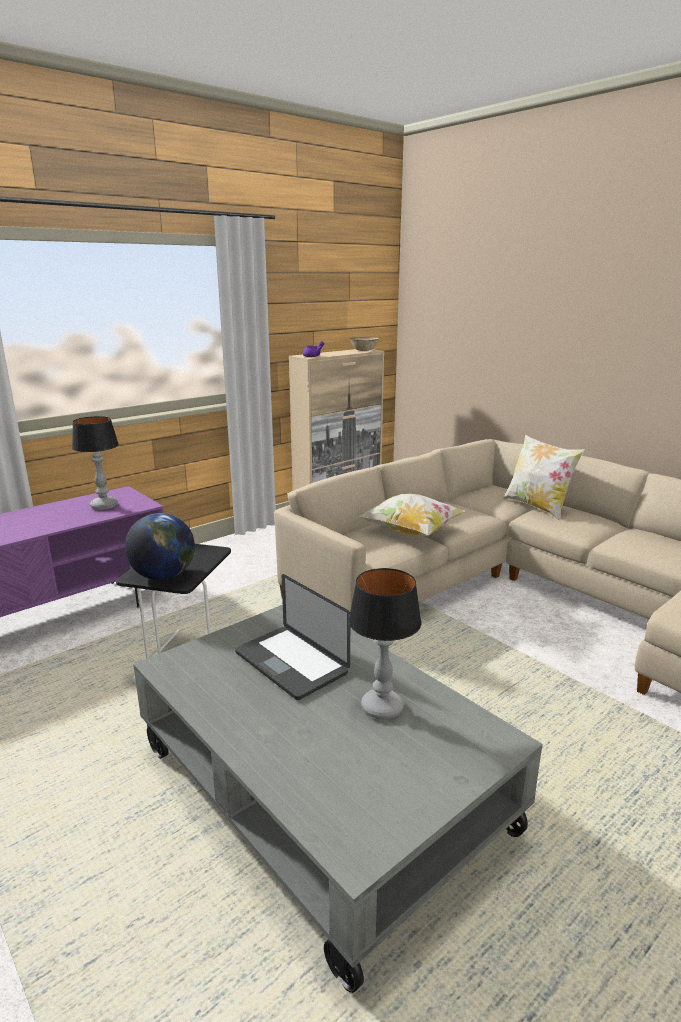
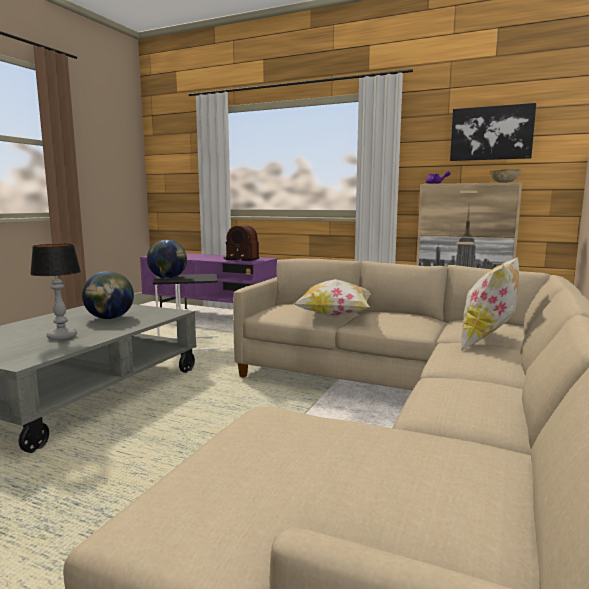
camera: 65 degrees right, 10 degrees down
table lamp [72,416,119,510] -> radio [224,225,259,261]
laptop [235,574,350,700] -> globe [82,271,134,319]
none -> picture [450,103,536,161]

